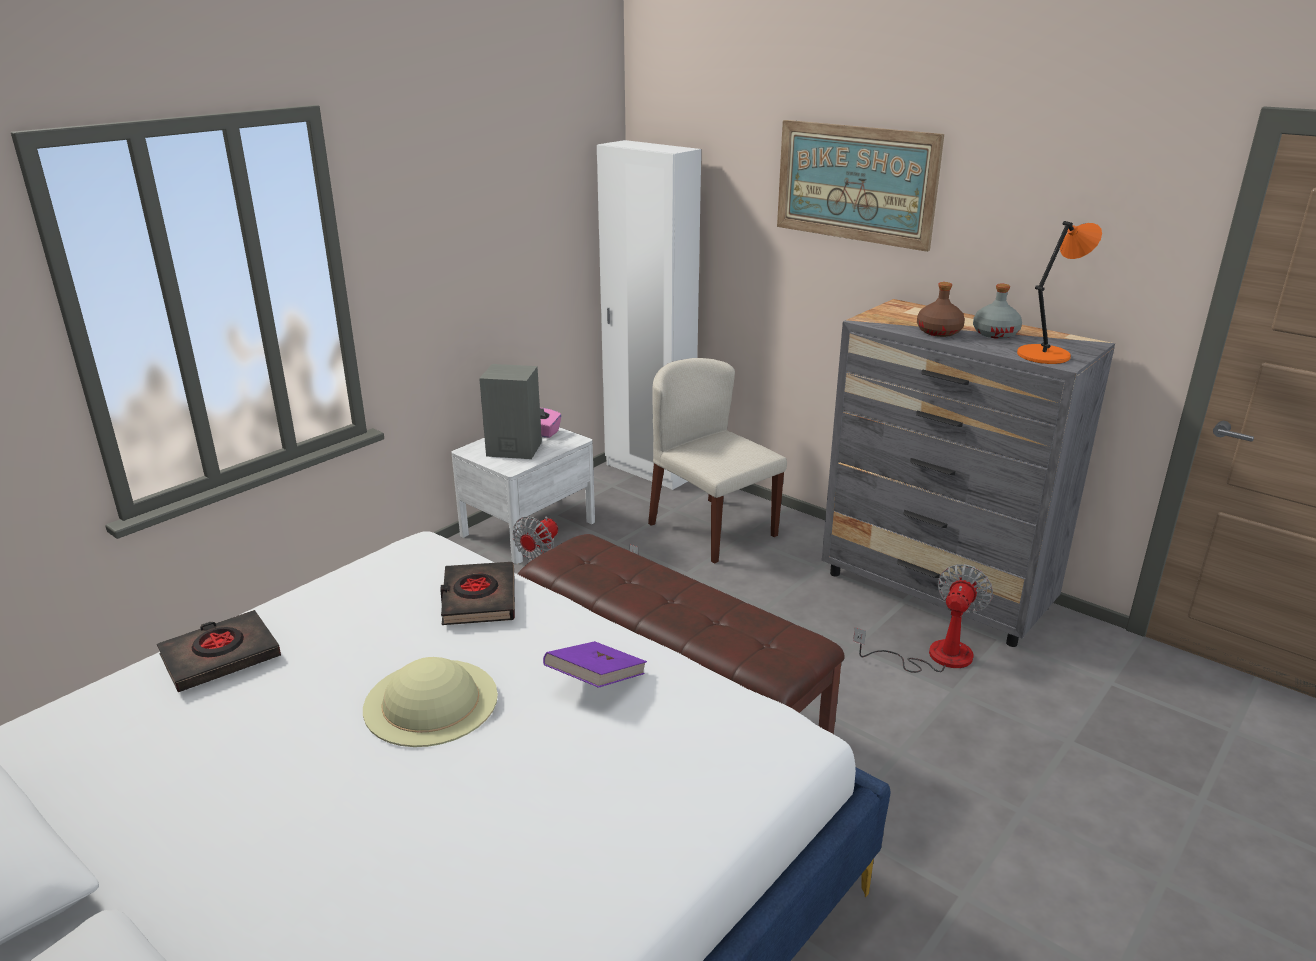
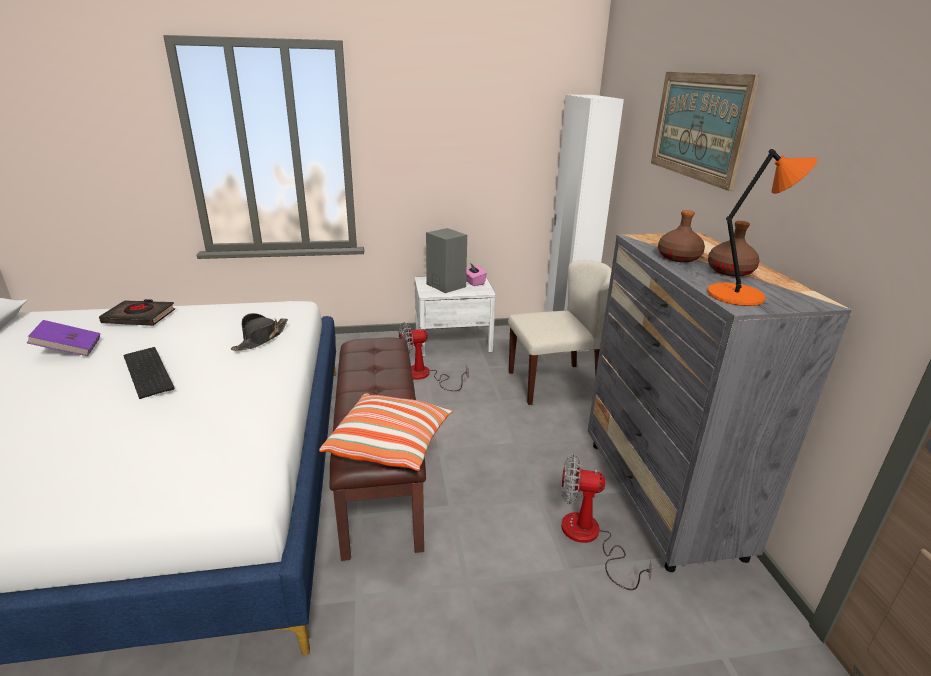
camera: 40 degrees right, 0 degrees up
beige hat [363,657,498,747] -> keyboard [123,347,175,399]
black book [440,562,515,625] -> black hat [231,313,288,351]
purple book [543,641,647,688] -> purple book moved to [27,320,100,356]
beige chair [648,358,787,564] -> beige chair turned 75 degrees clockwise [508,260,612,405]
fan [853,564,993,673] -> fan turned 150 degrees counterclockwise [561,455,653,590]
grey bottle [973,284,1022,339] -> brown bottle [708,221,760,277]
none -> pillow [319,393,453,471]

